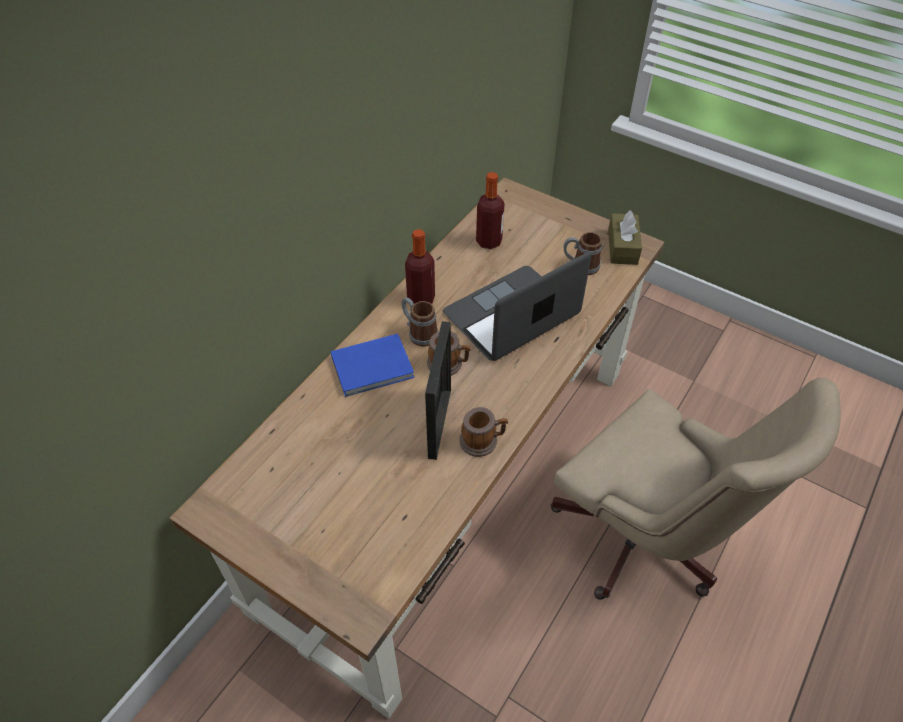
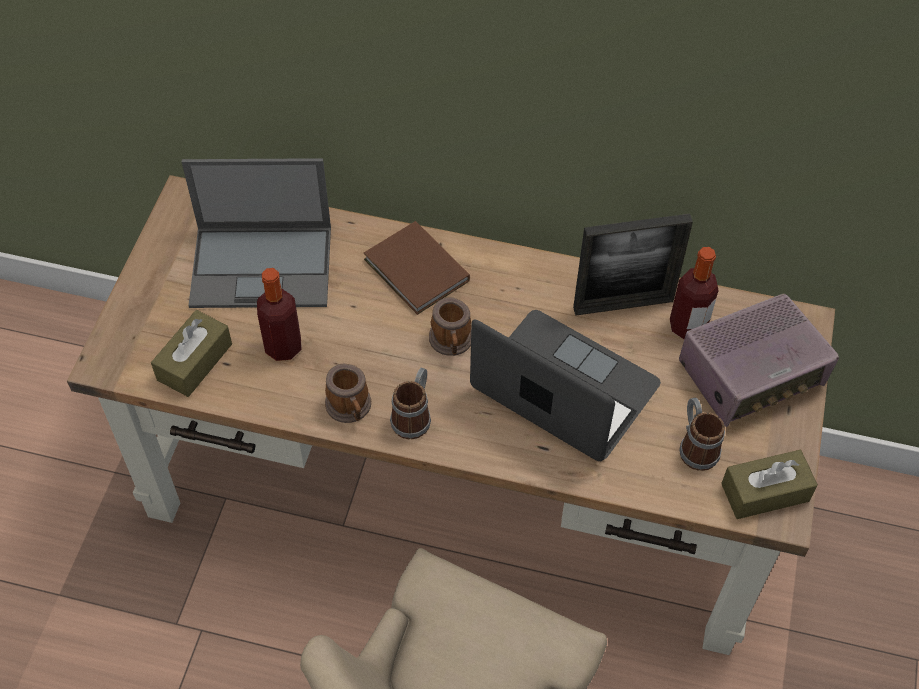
camera: 70 degrees right, 5 degrees up
blue book [331,334,414,397] -> brown book [364,221,470,315]
mug [401,297,438,347] -> mug moved to [390,368,431,439]
bottle [405,229,435,304] -> bottle moved to [257,268,302,361]
picture frame [425,321,451,460] -> picture frame moved to [573,214,693,316]
none -> brown tissue box [151,310,232,397]
none -> laptop [182,158,331,308]
none -> radio [679,294,839,427]

